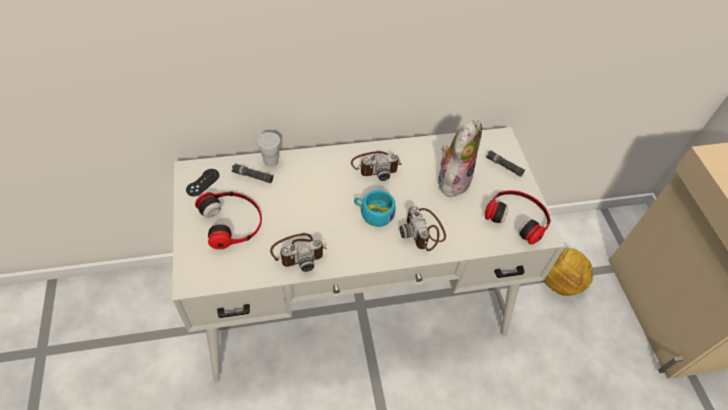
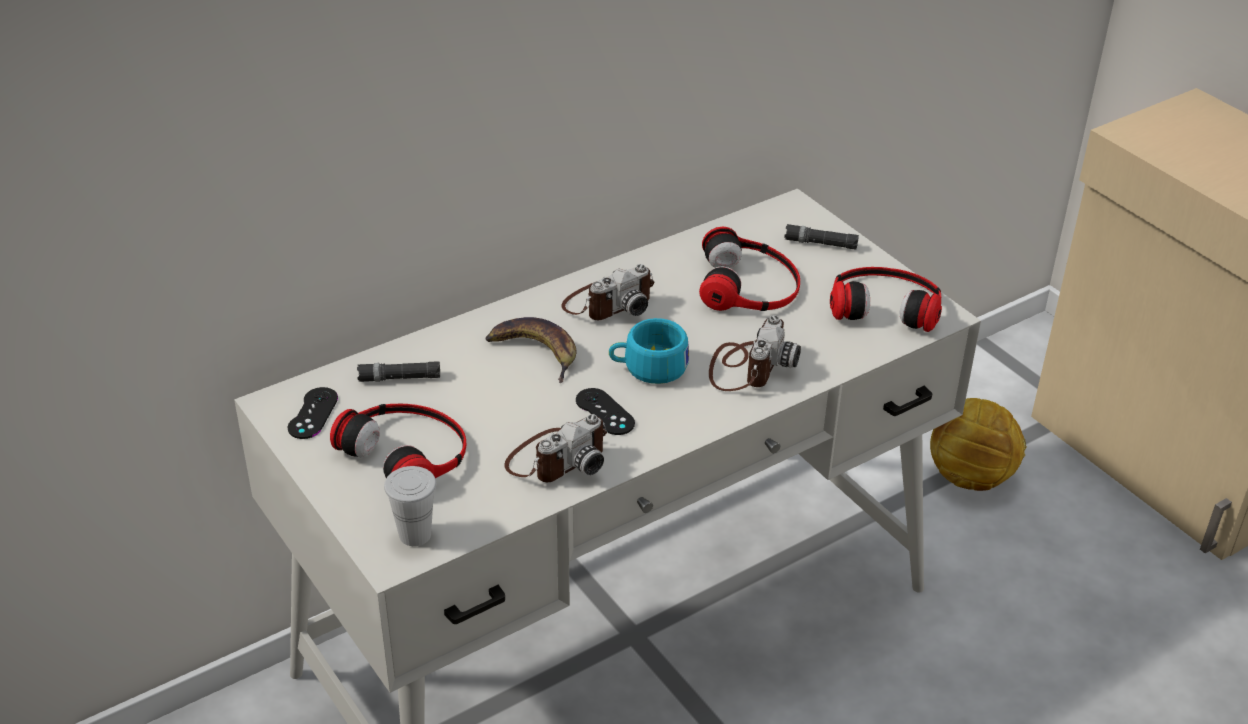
camera: 20 degrees left, 15 degrees down
white cup [257,132,281,167] -> white cup moved to [384,466,436,546]
camera [399,206,446,251] -> camera turned 120 degrees counterclockwise [709,315,801,391]
plush toy [438,120,482,197] -> headphones [699,227,800,311]
none -> banana [486,317,577,383]
none -> black game controller [576,388,635,435]

